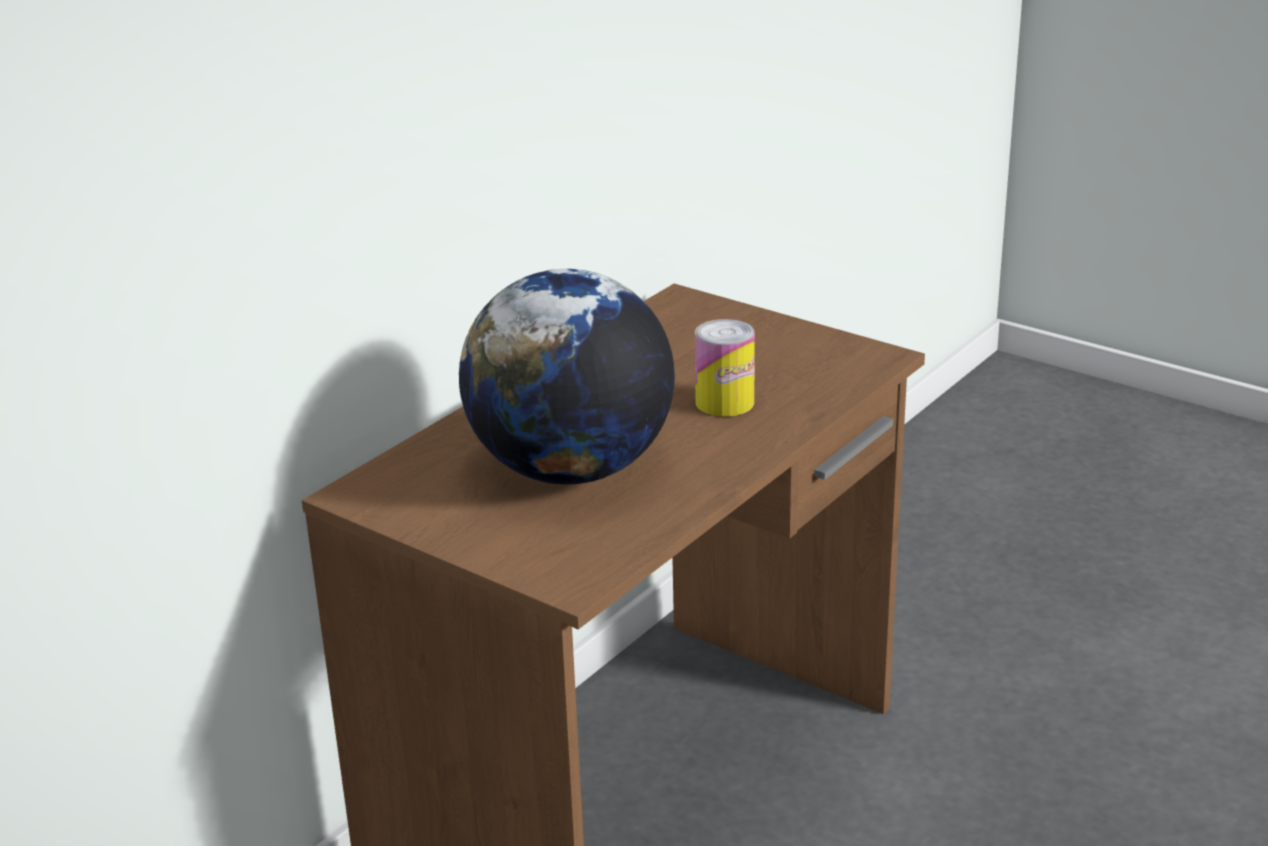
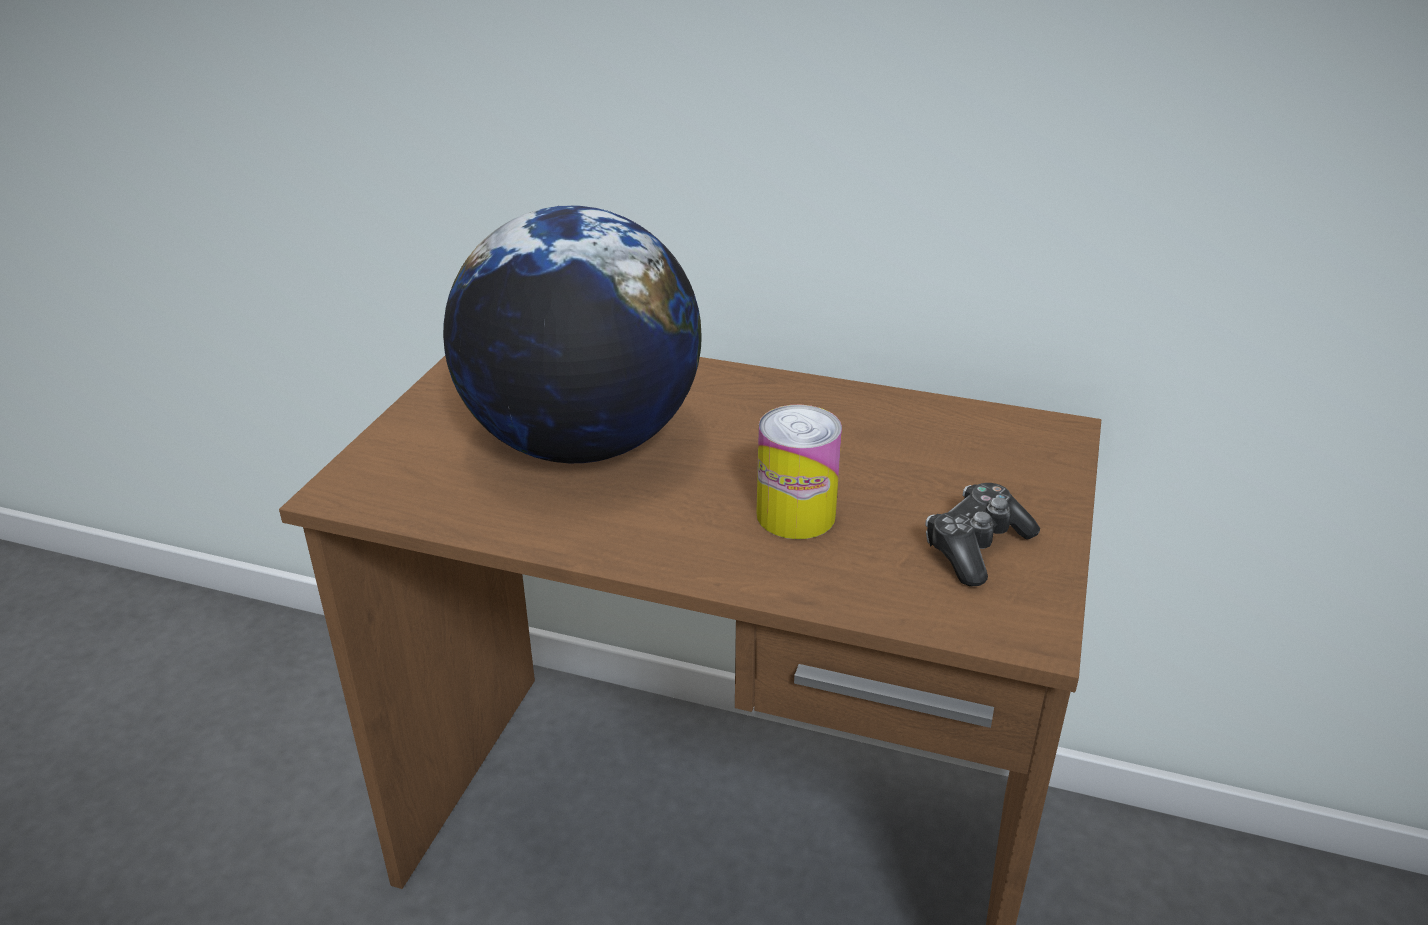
camera: 70 degrees right, 5 degrees up
none -> game controller [925,483,1040,586]

